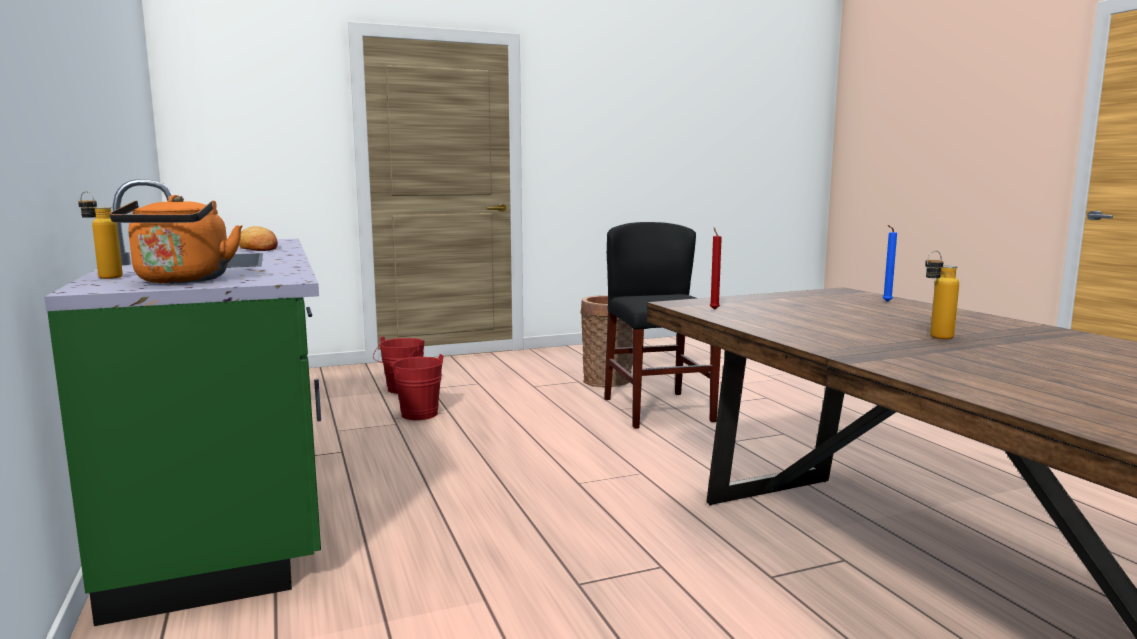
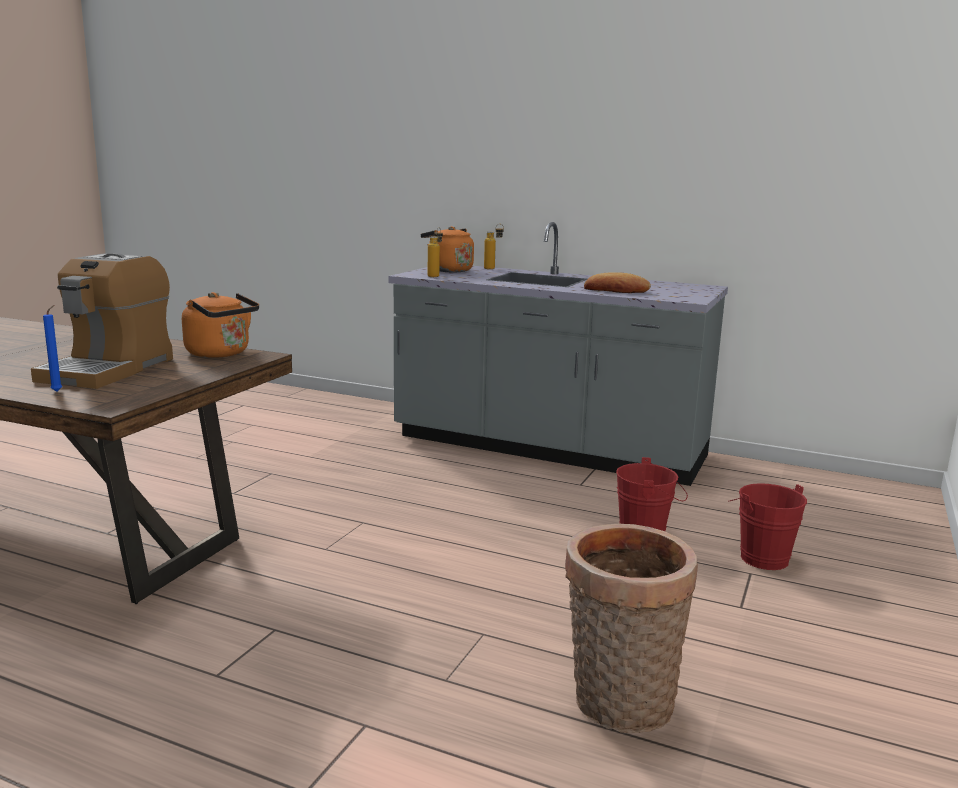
camera: 135 degrees right, 5 degrees up
green counter [44,179,321,626] -> grey counter [388,222,728,486]
black chair [604,222,721,429] -> none
red candle [710,228,722,310] -> orange kettle [182,292,259,358]
bottle [925,251,959,339] -> bottle moved to [428,227,443,277]
none -> coffee machine [31,253,173,389]

